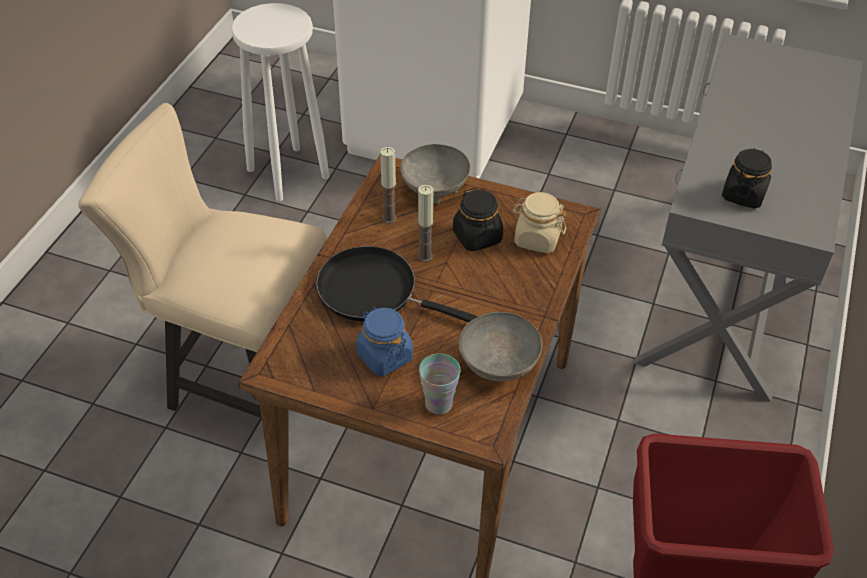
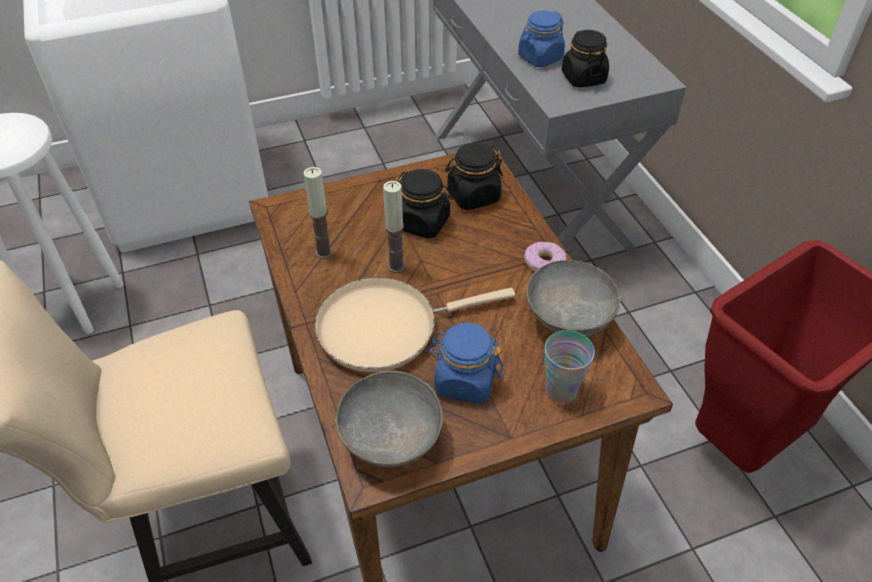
camera: 40 degrees left, 0 degrees up
black frying pan [316,246,478,322] -> beige frying pan [315,278,515,372]
grey bowl [400,144,471,204] -> grey bowl moved to [336,371,443,467]
beige jar [512,192,567,253] -> black jar [445,143,503,210]
none -> blue jar [518,10,565,67]
none -> donut [524,242,567,272]

